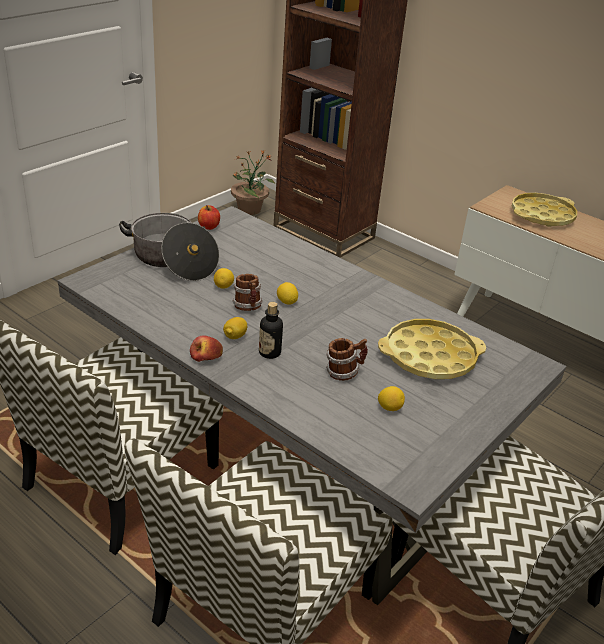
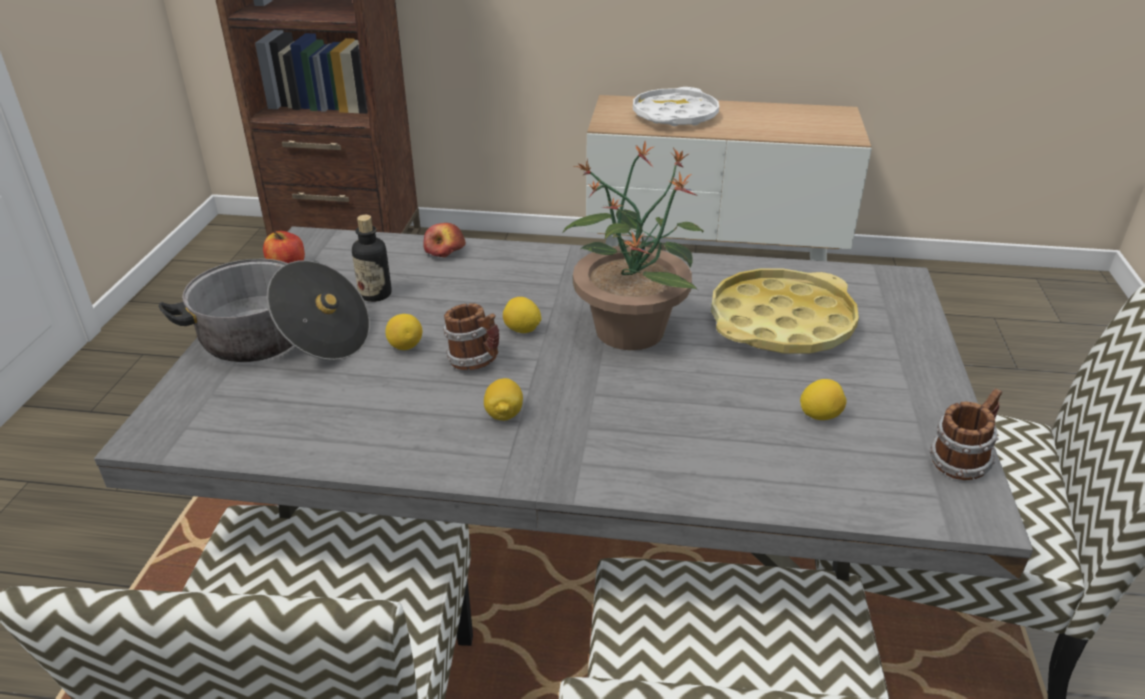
camera: 30 degrees left, 0 degrees up
apple [190,335,223,362] -> apple moved to [423,223,466,258]
potted plant [231,151,275,215] -> potted plant moved to [562,142,703,350]
bottle [259,302,283,359] -> bottle moved to [352,215,392,302]
mug [326,338,368,381] -> mug moved to [929,388,1002,480]
yellow tray [511,193,577,227] -> white tray [633,87,719,126]

